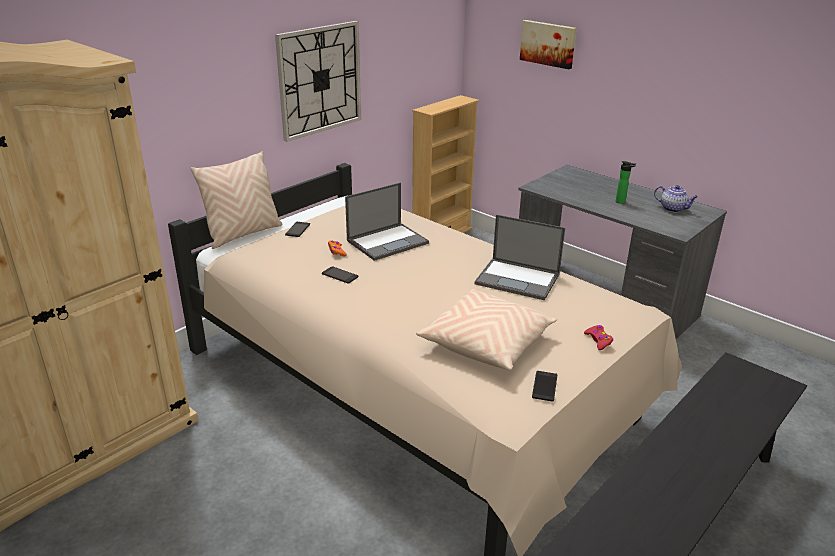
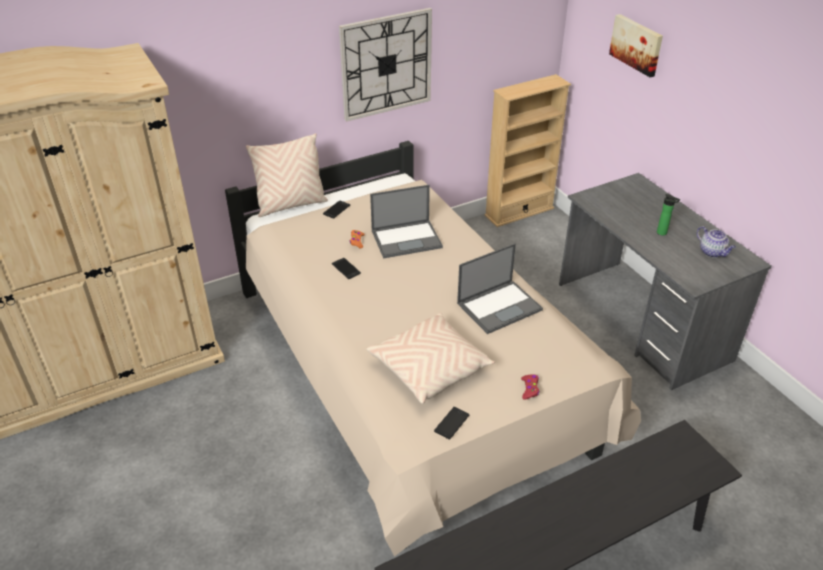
camera: 20 degrees right, 10 degrees up
laptop [475,214,565,300] -> laptop turned 75 degrees counterclockwise [457,243,543,334]

